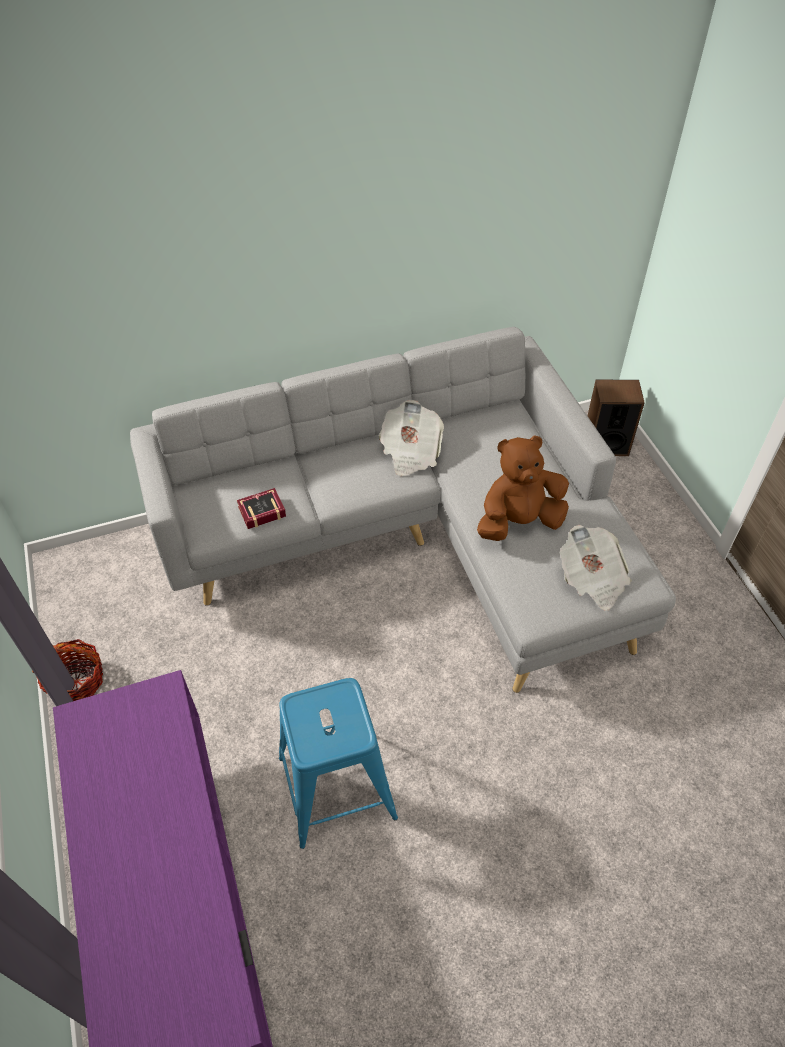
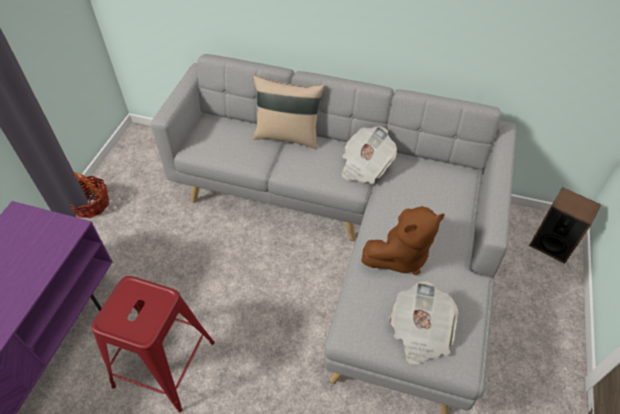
camera: 35 degrees right, 0 degrees up
book [237,488,286,529] -> none
blue stool [279,678,398,849] -> red stool [91,276,215,413]
brown plush toy [477,435,569,541] -> brown plush toy turned 135 degrees clockwise [361,206,445,275]
none -> beige pillow [253,75,324,149]

